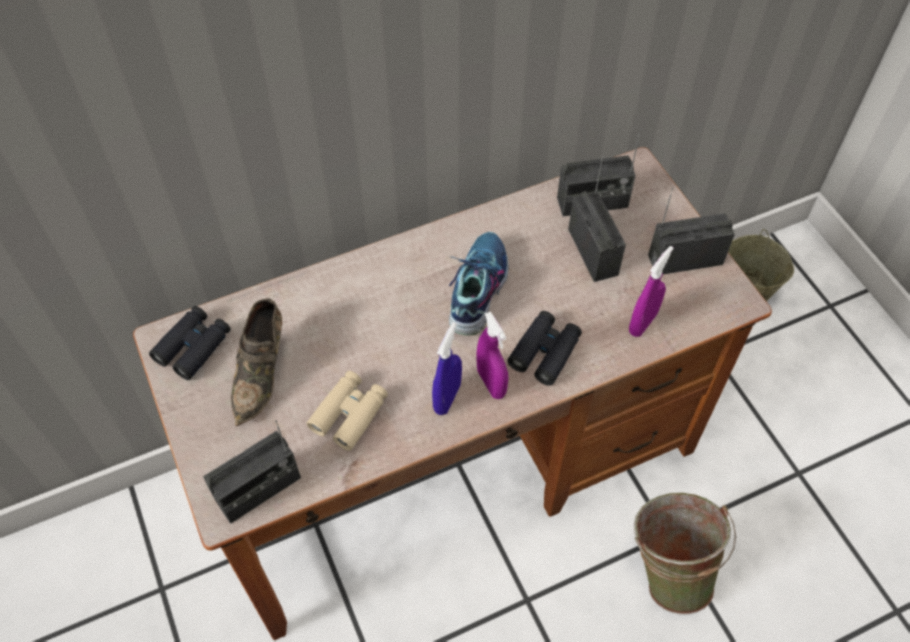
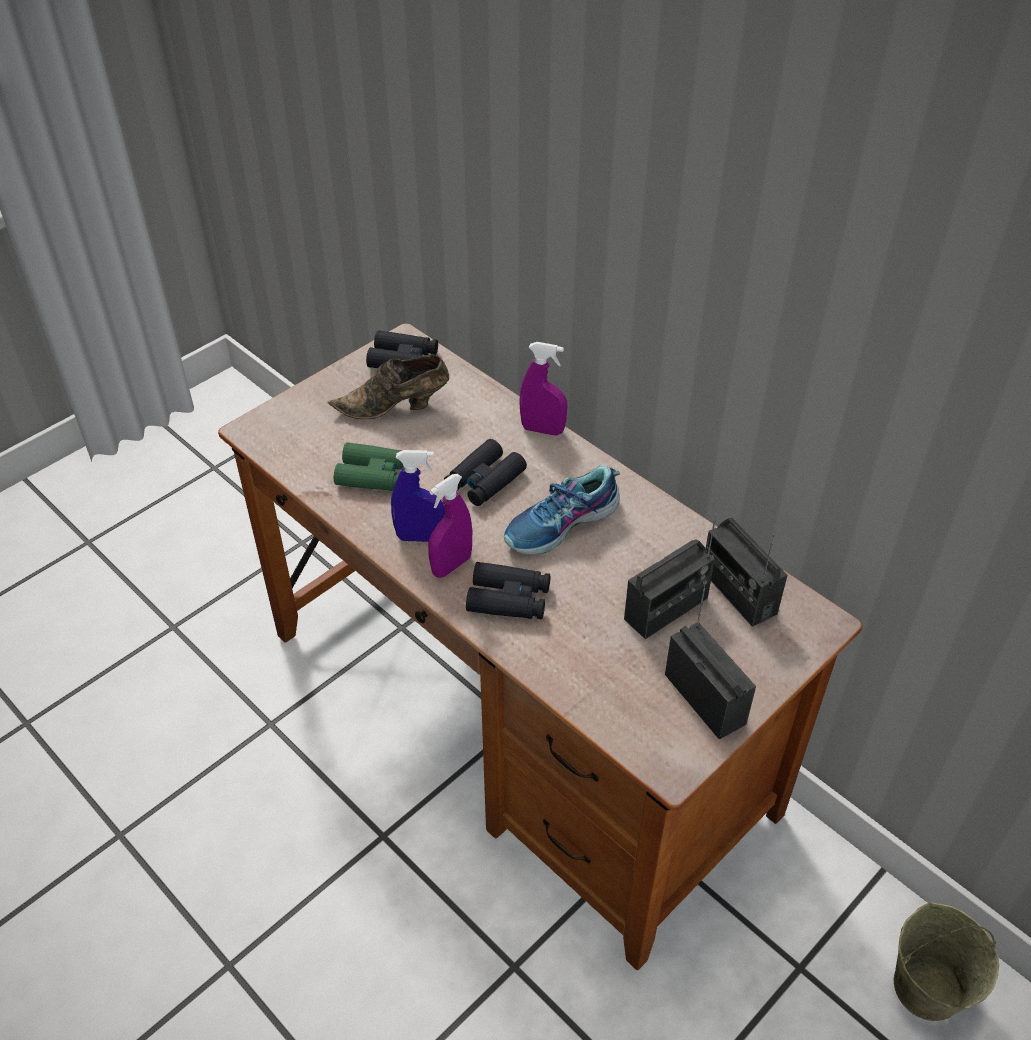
camera: 70 degrees right, 10 degrees down
radio [203,420,301,524] -> none
beige binoculars [307,371,388,451] -> green binoculars [334,442,404,491]
shoe [449,232,509,335] -> shoe turned 150 degrees clockwise [504,465,620,554]
purple spray bottle [629,246,674,337] -> purple spray bottle moved to [519,342,567,436]
green bucket [633,493,736,615] -> none
none -> black binoculars [444,439,527,506]

